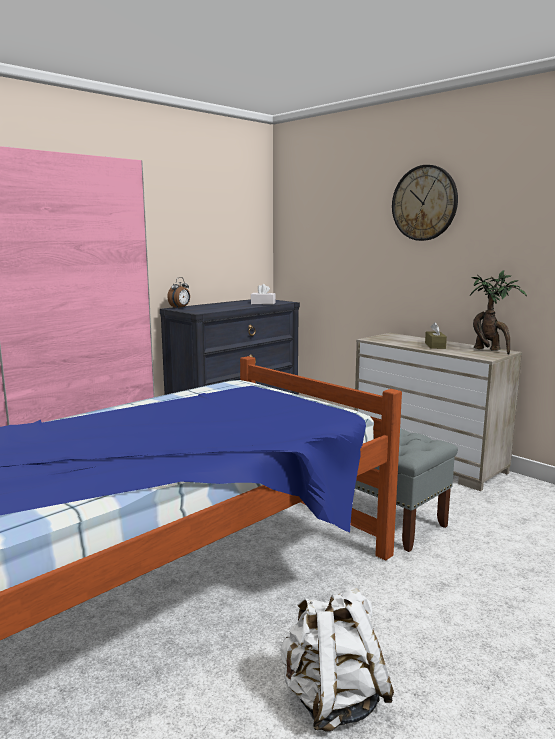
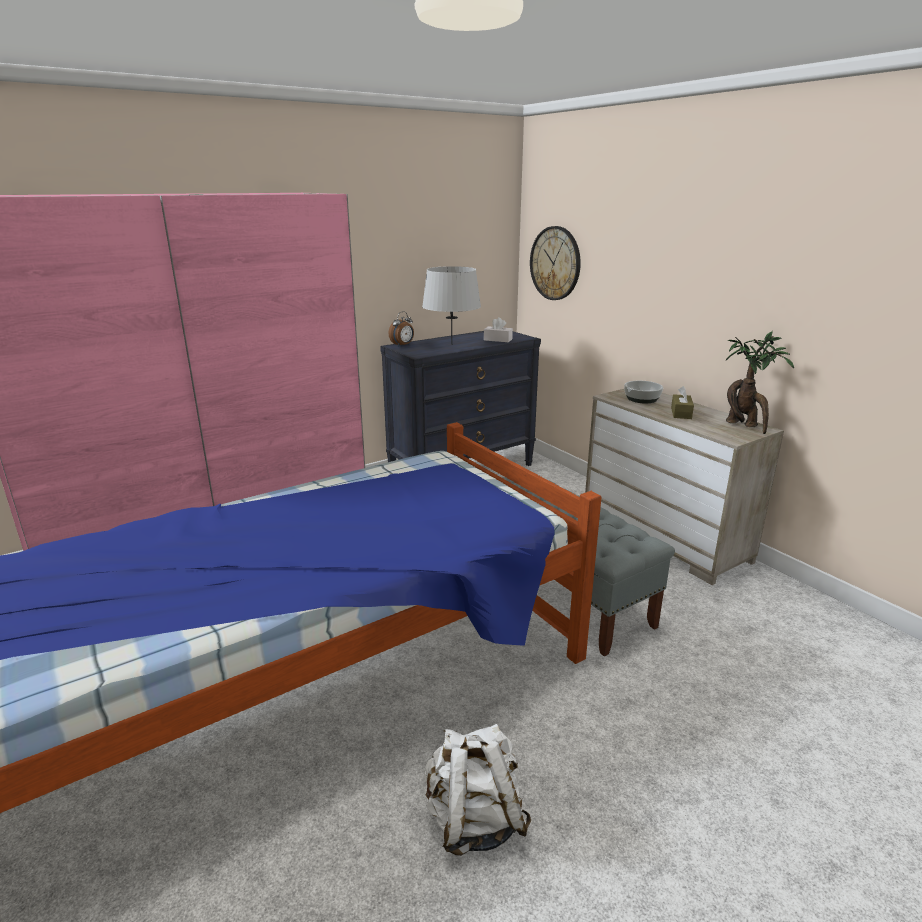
camera: 10 degrees right, 10 degrees up
wall clock [392,165,458,241] -> wall clock moved to [530,226,581,300]
none -> grey table lamp [422,266,481,345]
none -> bowl [624,381,663,403]

